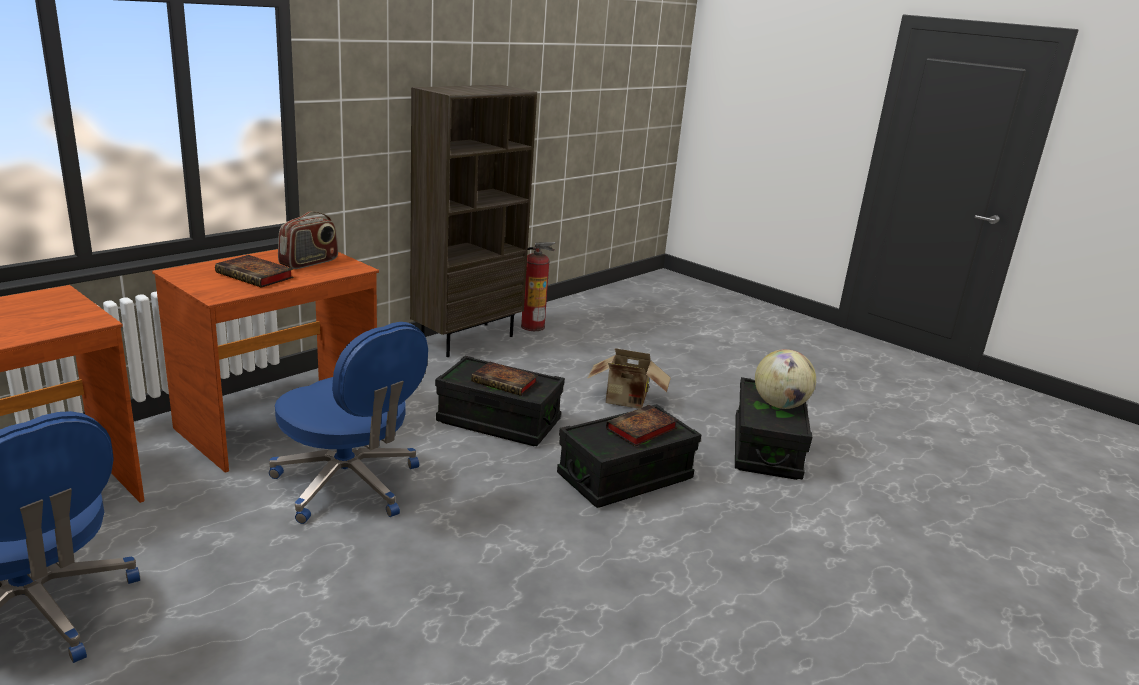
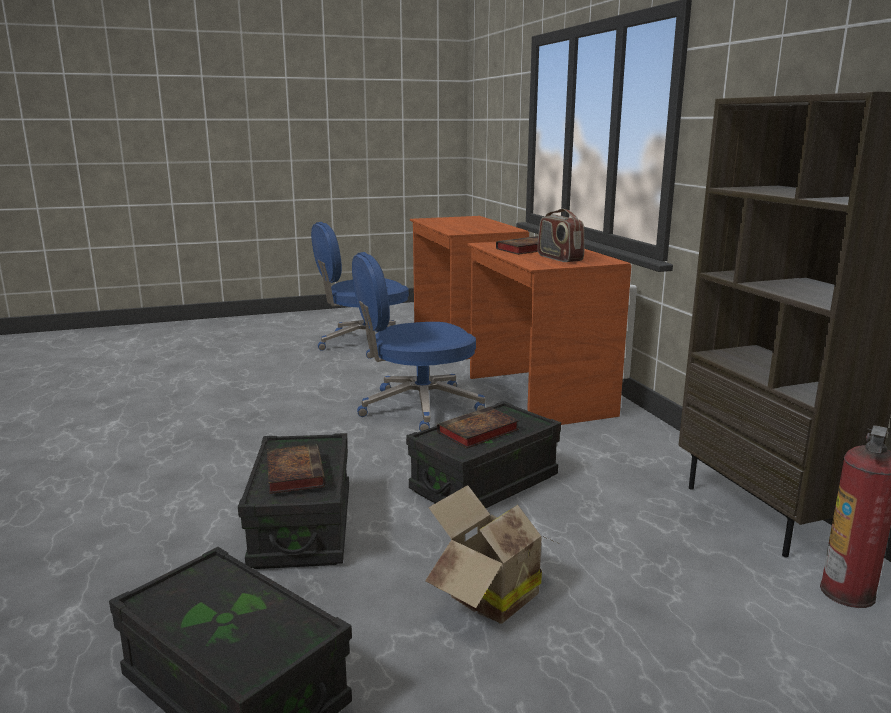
camera: 120 degrees right, 5 degrees down
globe [755,349,816,409] -> none

